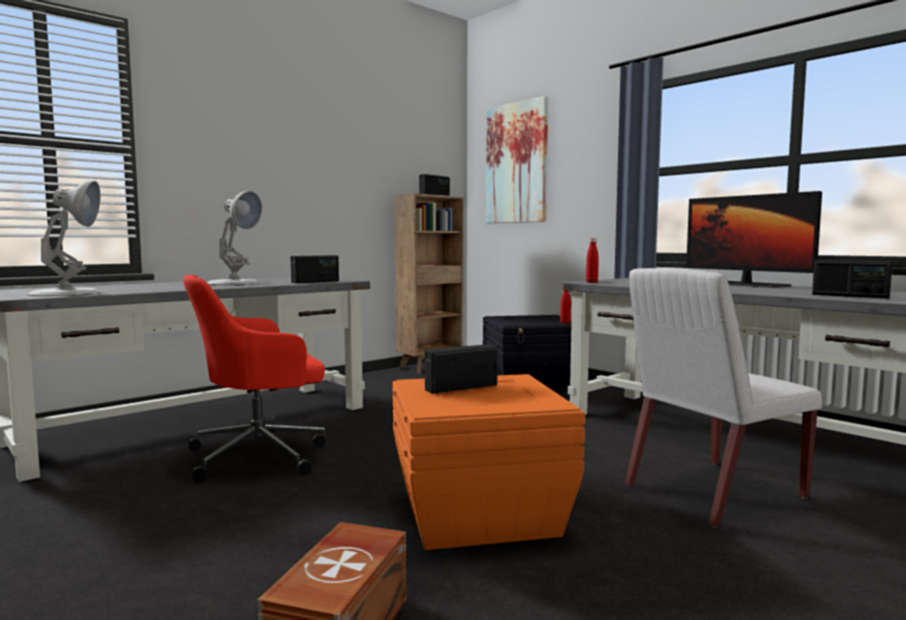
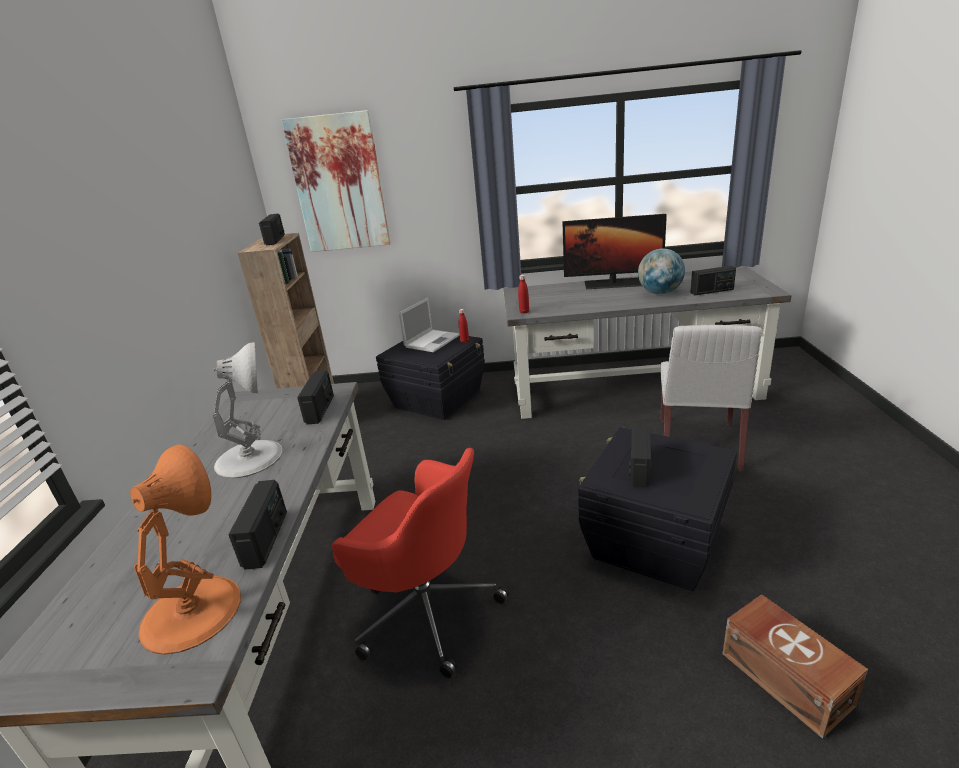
camera: 45 degrees left, 20 degrees up
white table lamp [27,181,101,296] -> orange table lamp [130,444,241,655]
red office chair [183,275,325,482] -> red office chair turned 75 degrees counterclockwise [332,448,509,678]
orange storage box [393,374,585,550] -> black storage box [578,427,737,591]
none -> radio [228,480,287,570]
none -> laptop [399,298,460,352]
none -> globe [638,249,685,294]

